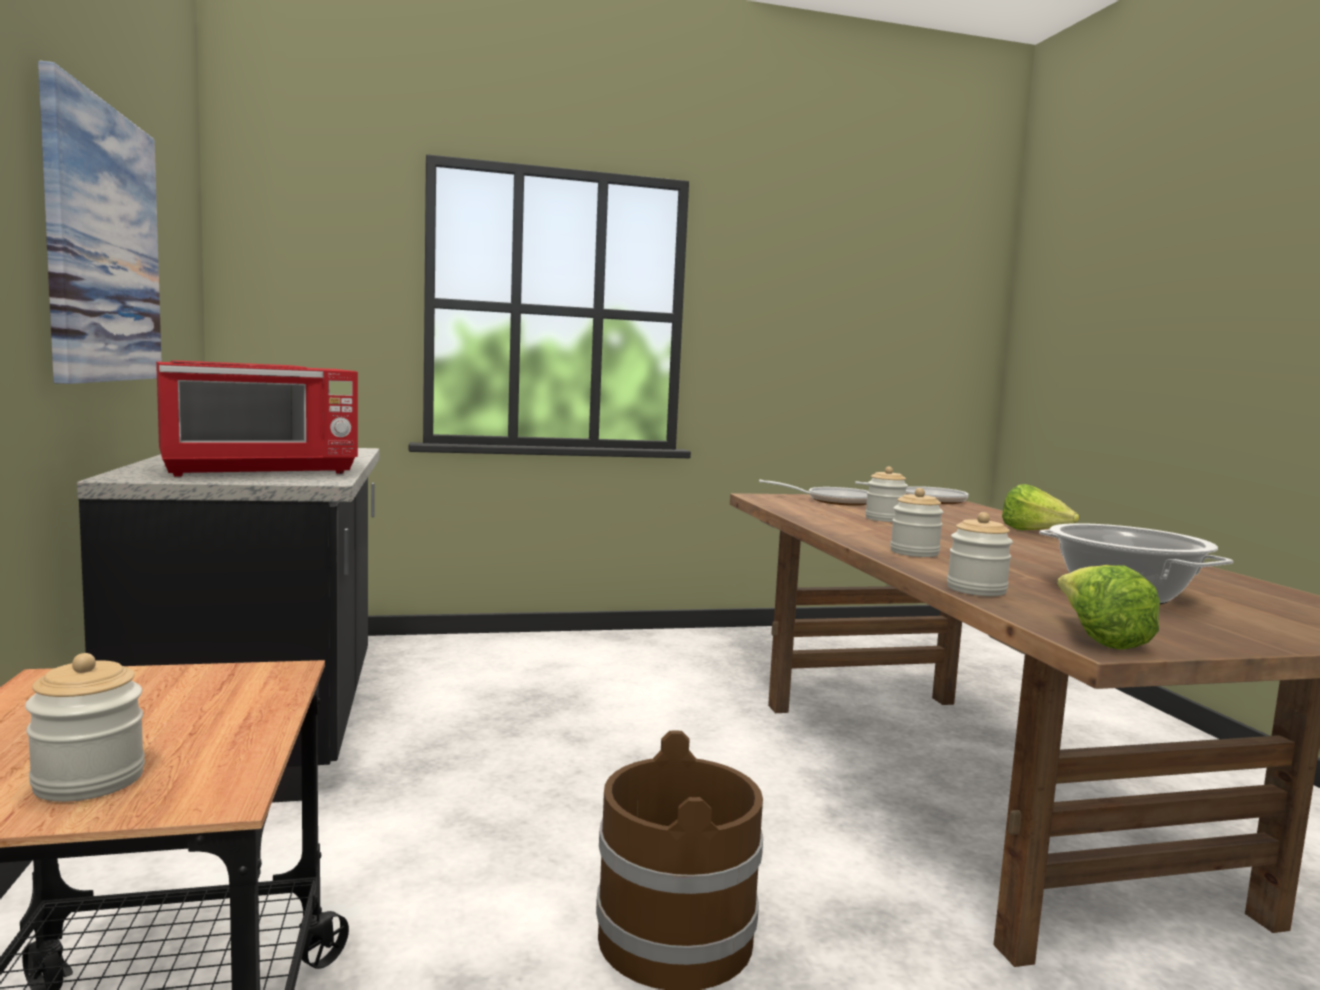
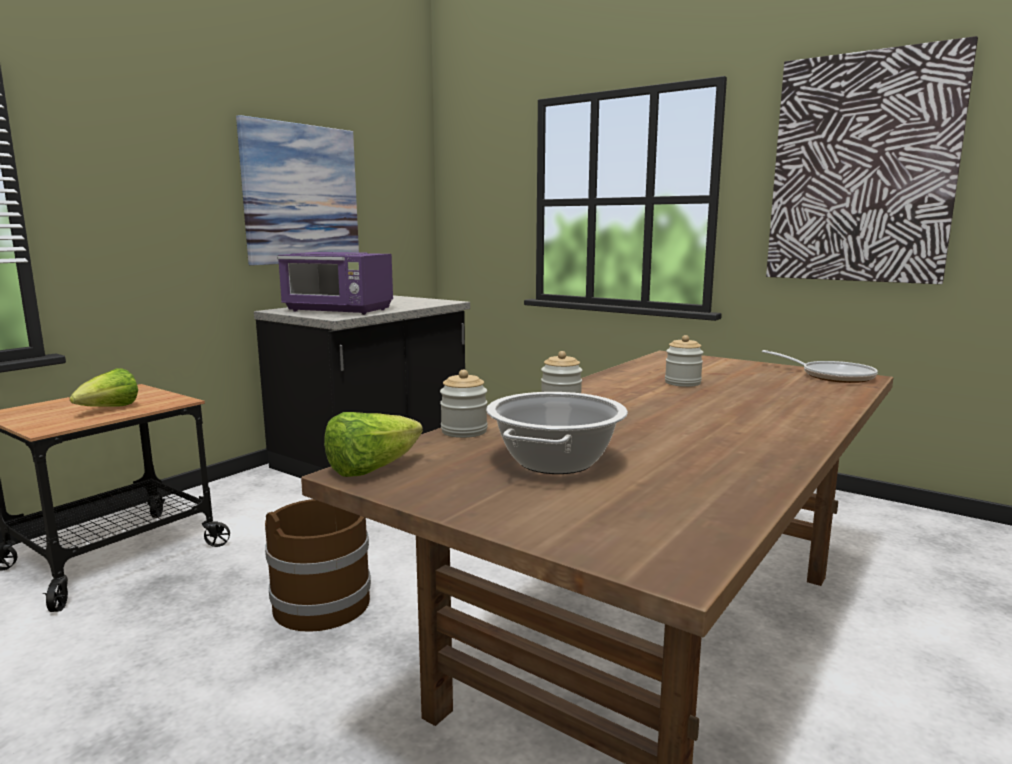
camera: 50 degrees right, 5 degrees up
jar [25,653,145,802] -> none
red microwave [156,360,358,477] -> purple microwave [277,252,393,315]
frying pan [759,480,868,506] -> none
lettuce [1002,484,1079,530] -> lettuce moved to [70,368,138,407]
none -> picture [766,36,978,284]

